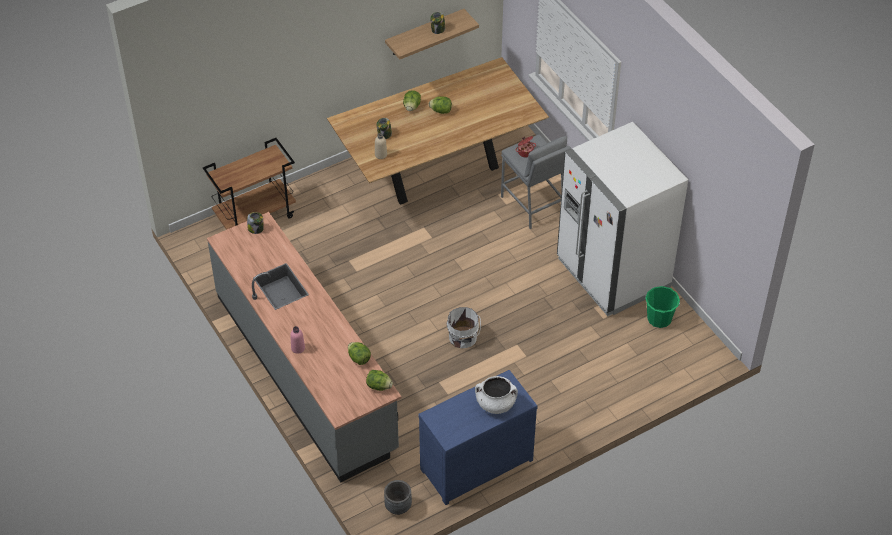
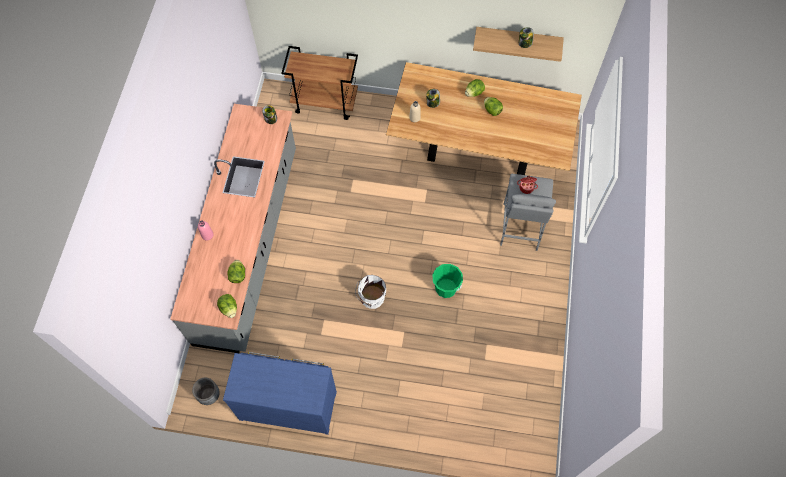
camera: 40 degrees right, 15 degrees up
white cooking pot [475,376,518,414] -> none
white fridge [557,122,688,316] -> none
green bucket [645,286,680,328] -> green bucket moved to [433,264,463,298]

